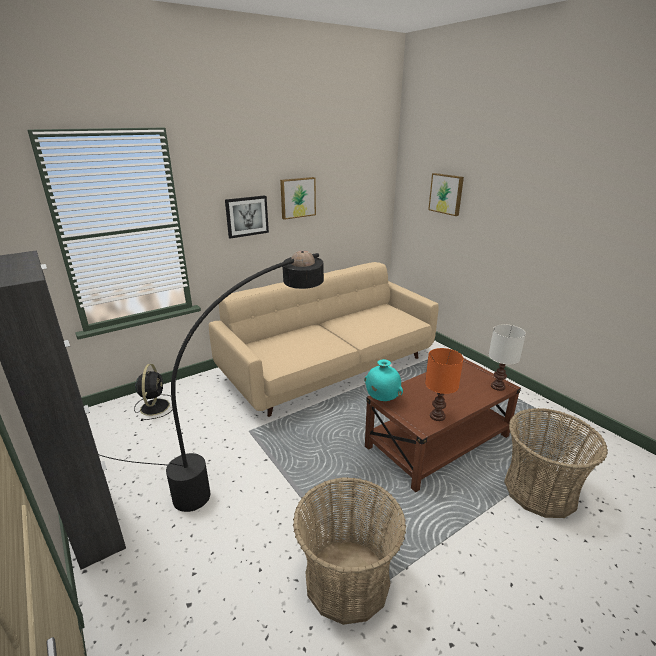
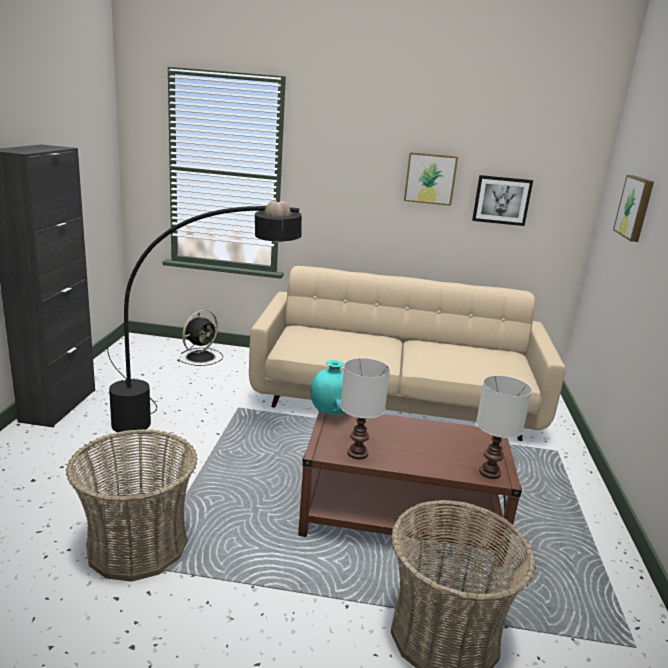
camera: 40 degrees right, 5 degrees down
picture [225,195,269,239] -> picture moved to [472,175,533,226]
orange table lamp [425,348,463,421] -> white table lamp [340,358,390,459]

